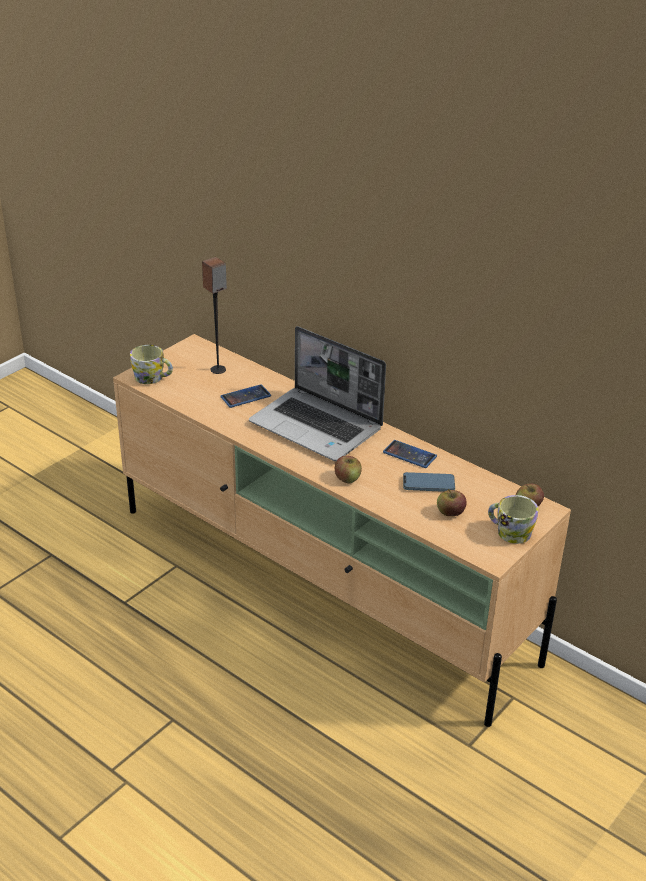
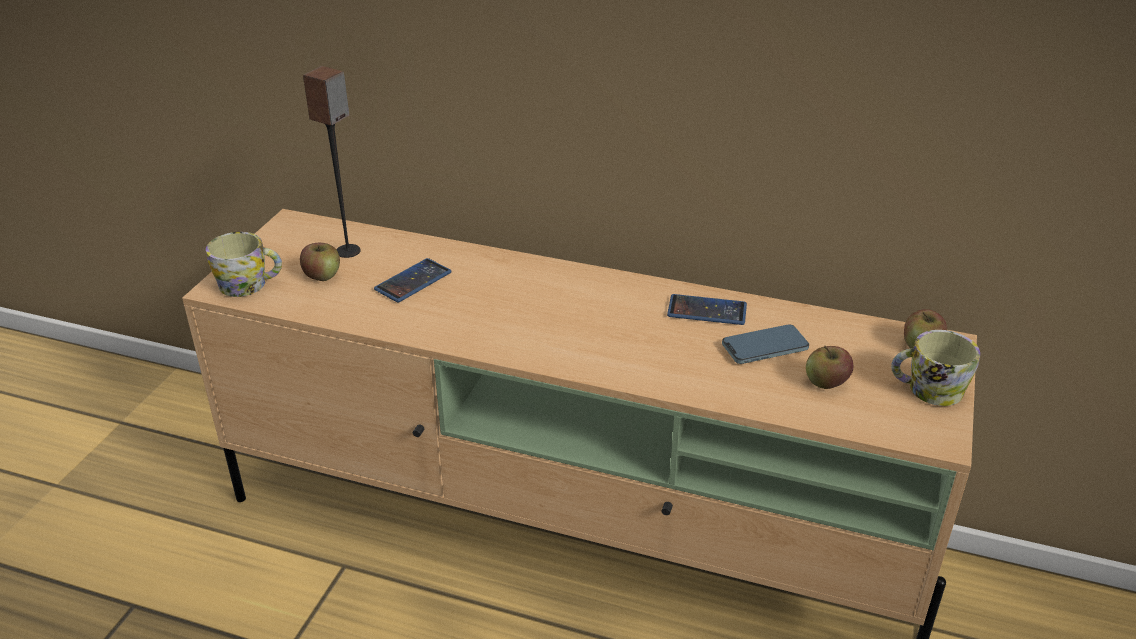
camera: 20 degrees left, 0 degrees up
laptop [249,326,386,461] -> none
apple [335,456,362,483] -> apple moved to [300,243,340,281]

